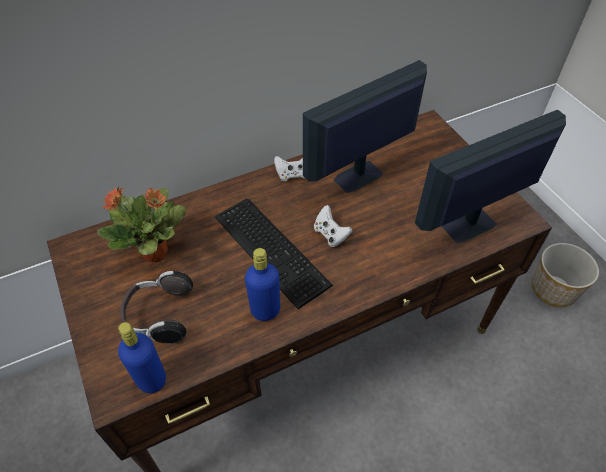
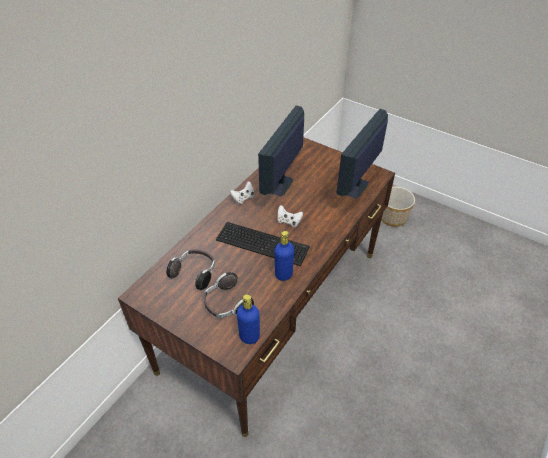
camera: 30 degrees left, 5 degrees down
potted plant [97,187,186,262] -> headphones [166,249,215,290]

